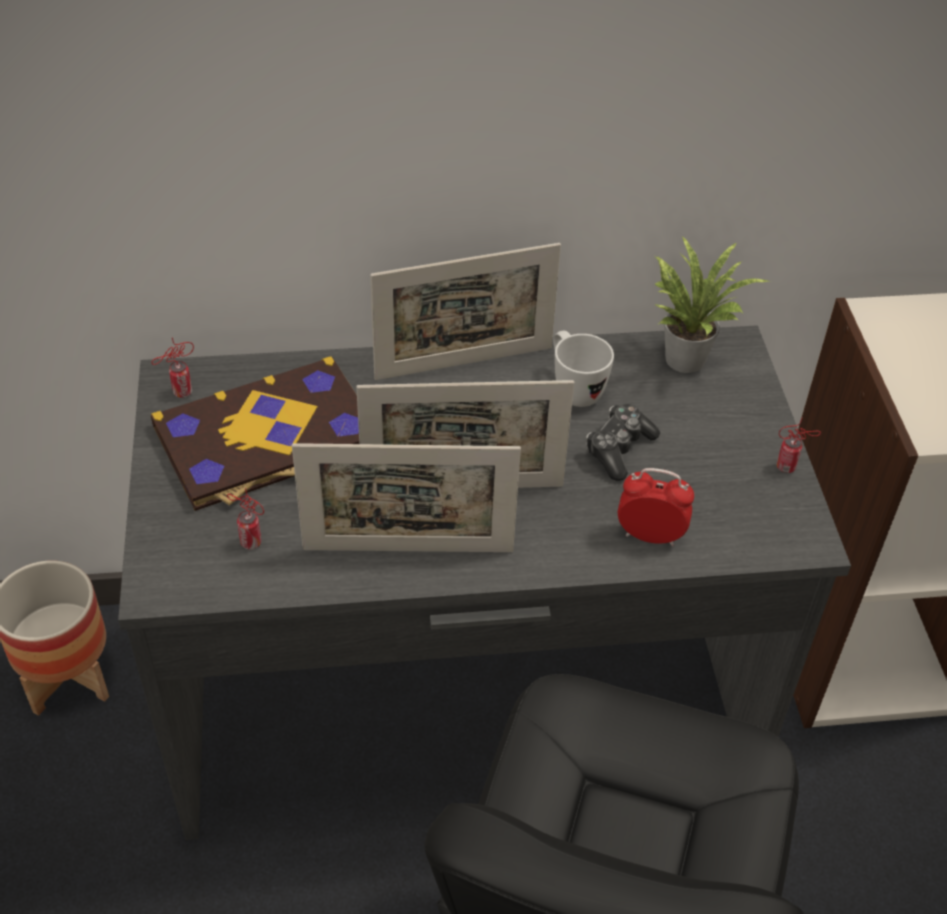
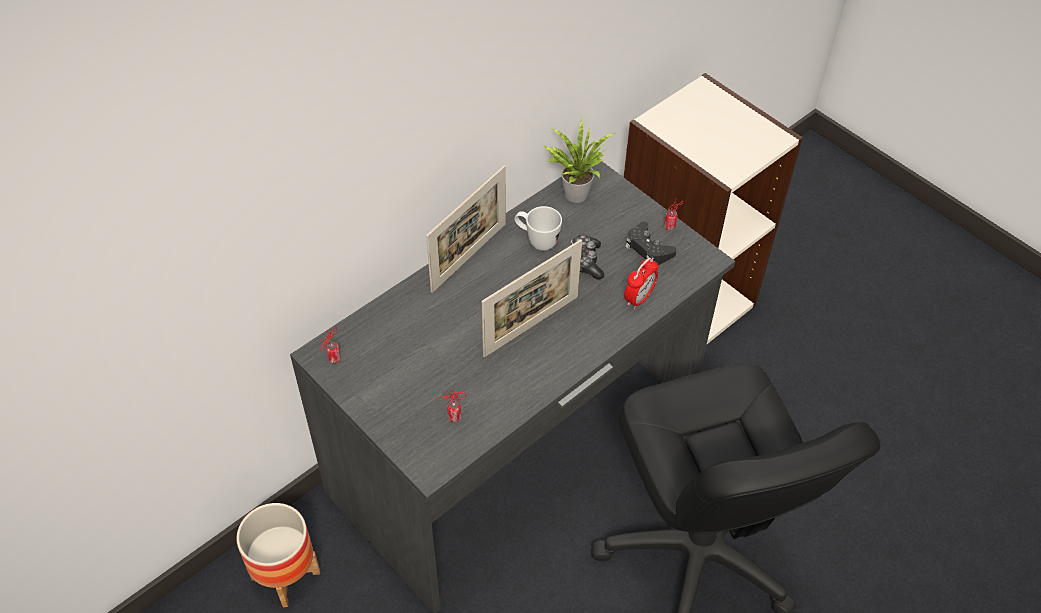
camera: 35 degrees left, 5 degrees up
book [151,356,359,511] -> none
picture frame [292,443,521,552] -> none
alarm clock [618,468,694,547] -> alarm clock turned 150 degrees clockwise [624,258,658,309]
none -> black game controller [625,222,676,265]

